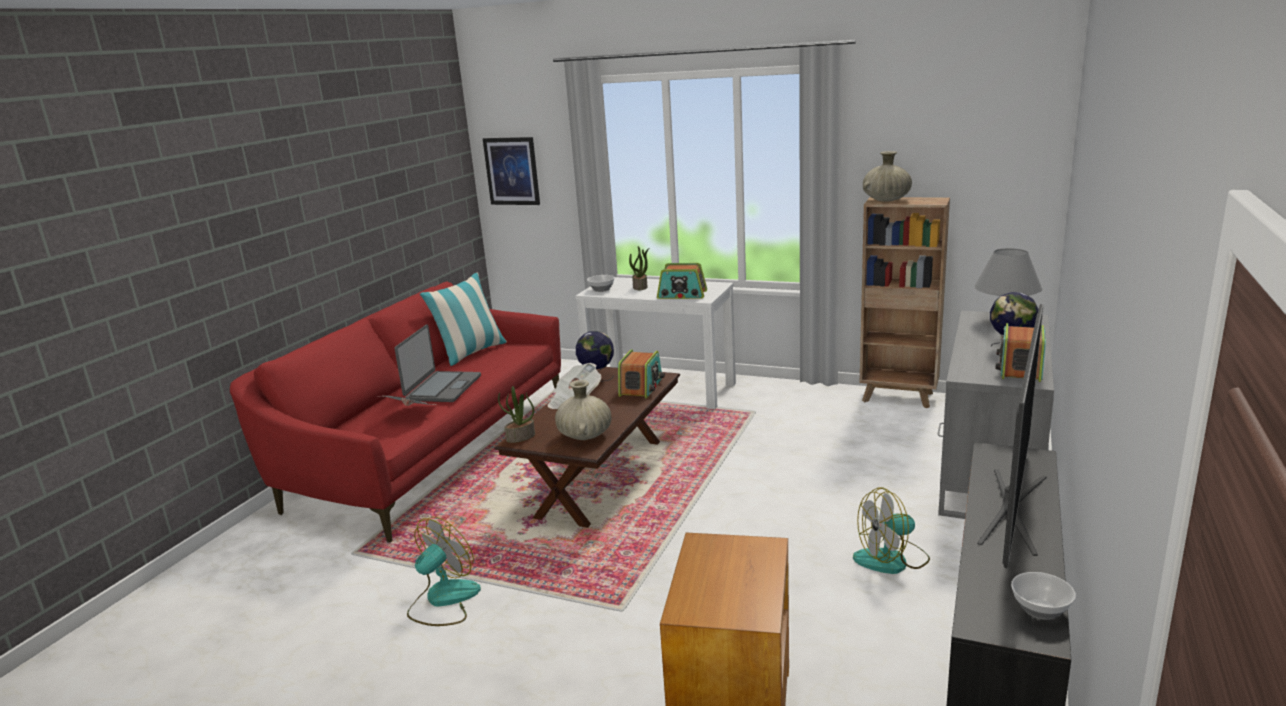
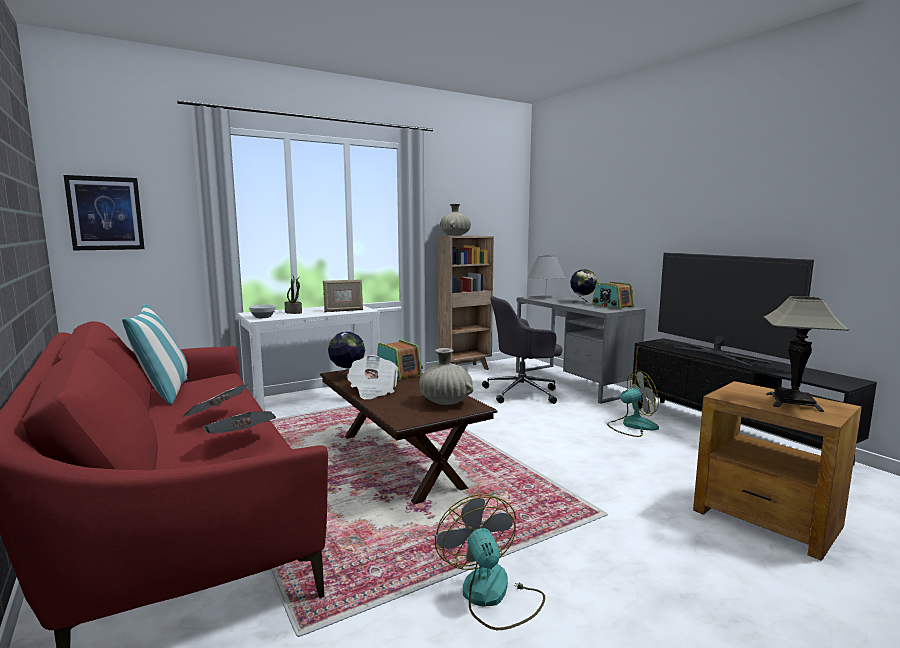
camera: 55 degrees left, 10 degrees down
laptop [395,324,481,402] -> newspaper [181,384,249,418]
potted plant [498,386,535,443] -> none
radio [657,263,707,299] -> picture frame [323,279,363,312]
fan [853,487,930,574] -> fan turned 120 degrees counterclockwise [607,370,659,437]
bowl [1011,572,1076,620] -> none
none -> grey office chair [482,296,562,404]
none -> table lamp [764,296,849,412]

